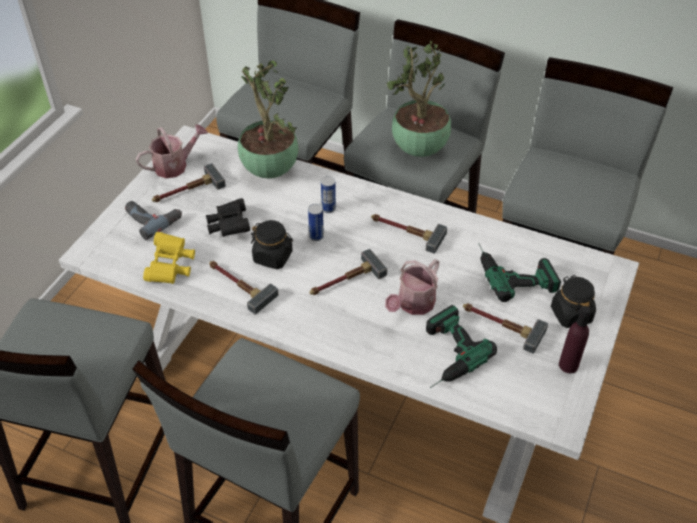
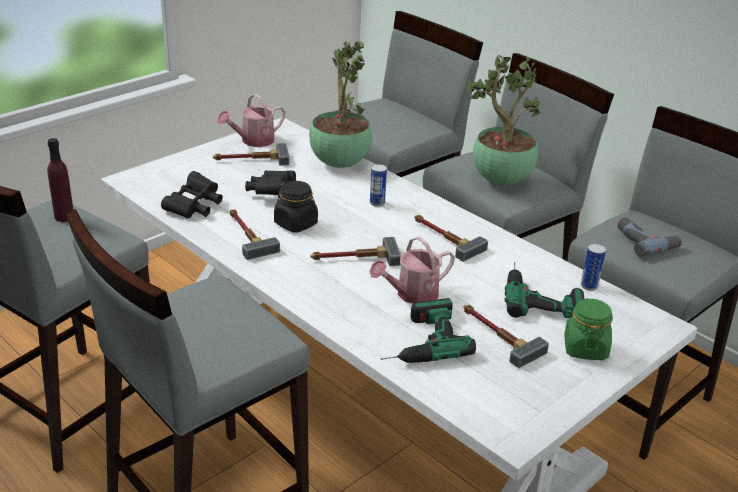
camera: 20 degrees right, 15 degrees down
power drill [125,201,182,240] -> power drill moved to [617,217,683,257]
watering can [136,124,208,178] -> watering can turned 150 degrees clockwise [217,94,286,147]
yellow binoculars [143,232,195,284] -> black binoculars [161,171,223,219]
can [308,204,324,241] -> can moved to [581,244,606,291]
black jar [551,275,596,328] -> green jar [564,298,613,360]
purple bottle [559,306,591,373] -> purple bottle moved to [48,138,73,222]

